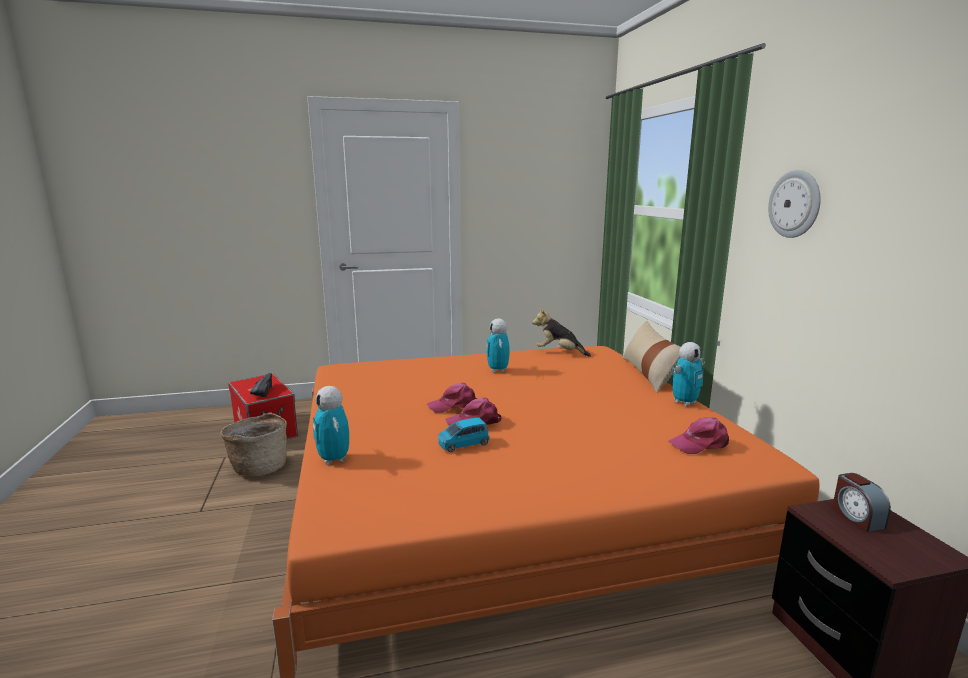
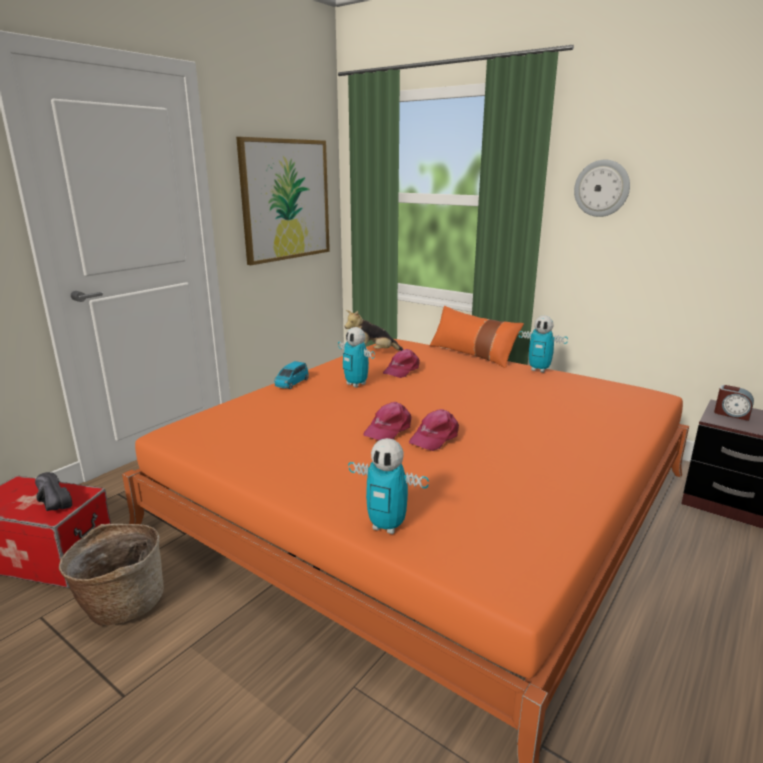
camera: 40 degrees left, 5 degrees up
blue toy car [438,417,489,452] -> blue toy car moved to [274,361,309,389]
beige pillow [622,321,680,393] -> orange pillow [429,306,524,368]
pink cap [668,417,729,454] -> pink cap moved to [383,349,420,378]
toy robot [672,342,705,406] -> toy robot turned 105 degrees clockwise [519,316,568,372]
none -> picture [236,137,330,265]

